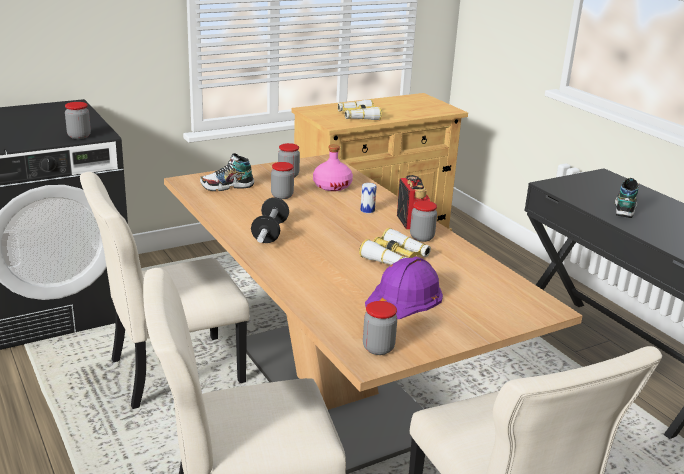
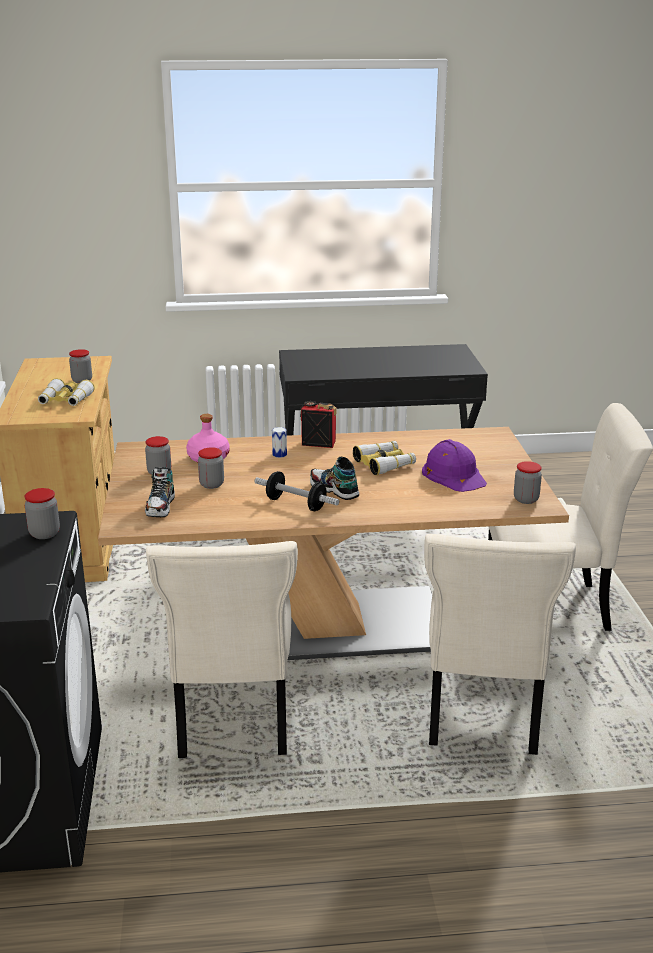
camera: 65 degrees left, 0 degrees up
jar [410,200,437,242] -> jar moved to [69,349,92,383]
shoe [615,178,639,218] -> shoe moved to [310,457,359,500]

